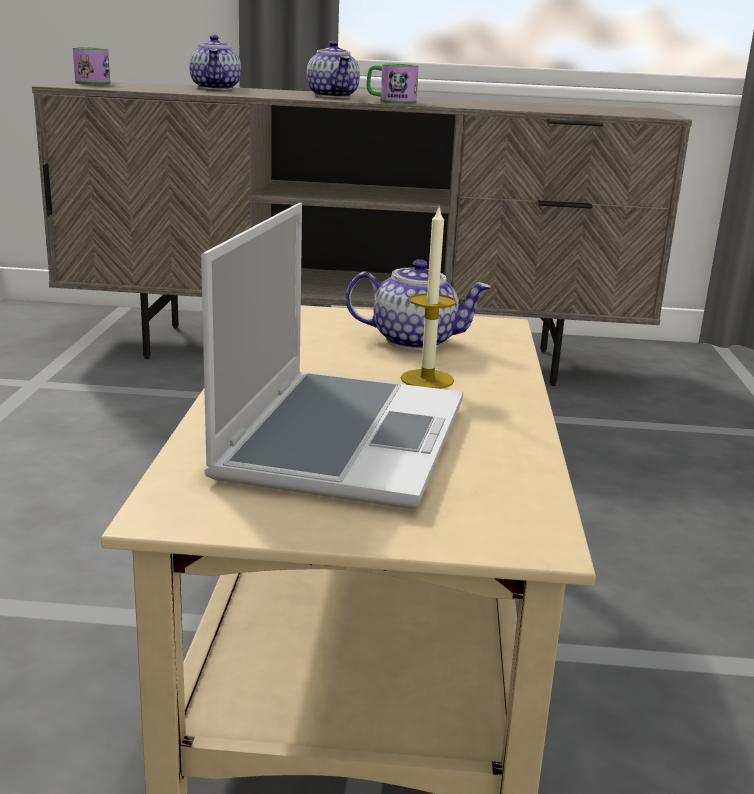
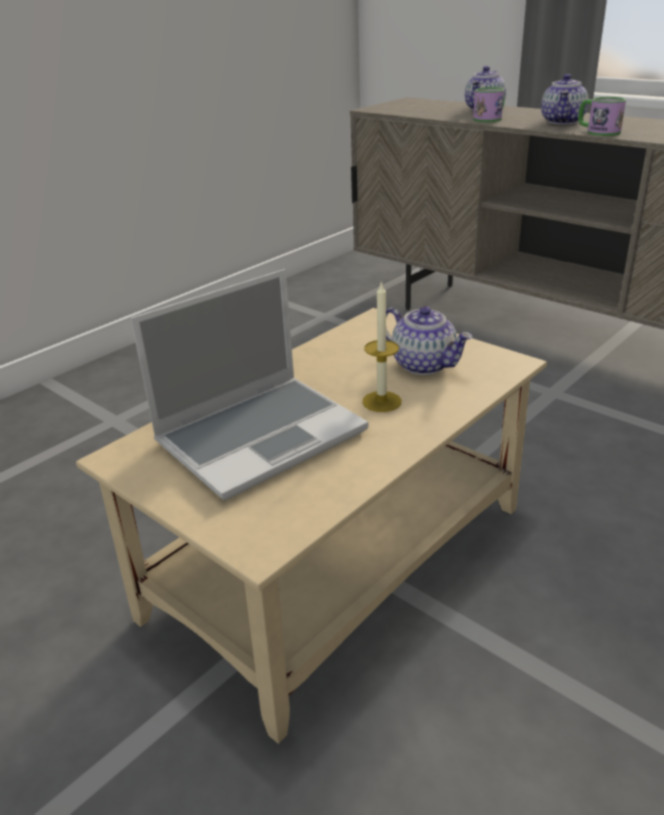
camera: 40 degrees right, 10 degrees up
mug [73,47,110,85] -> mug moved to [473,87,505,122]

